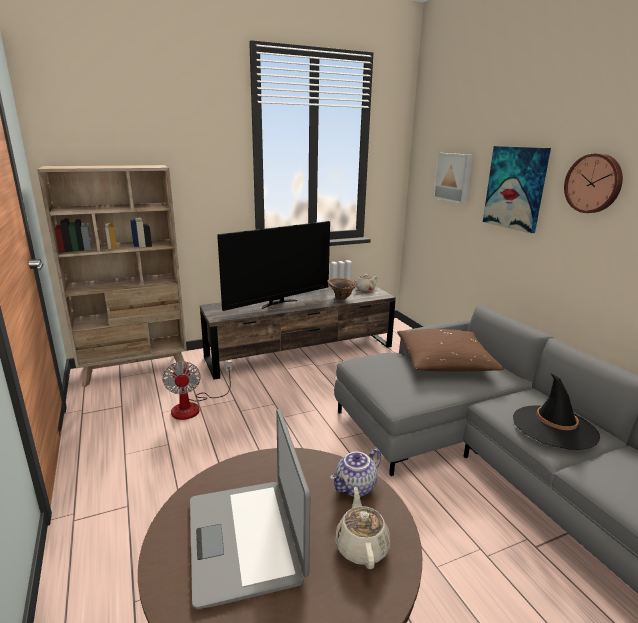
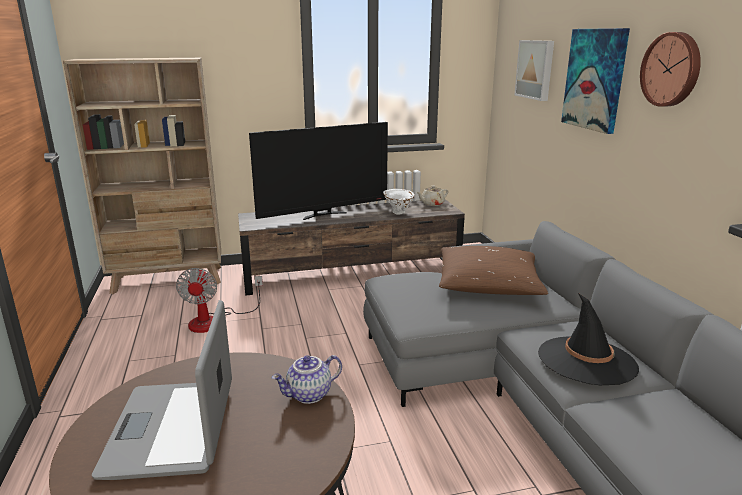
camera: 10 degrees right, 0 degrees up
brown vase [327,278,356,300] -> white vase [383,189,415,215]
beige teapot [335,487,390,569] -> none

